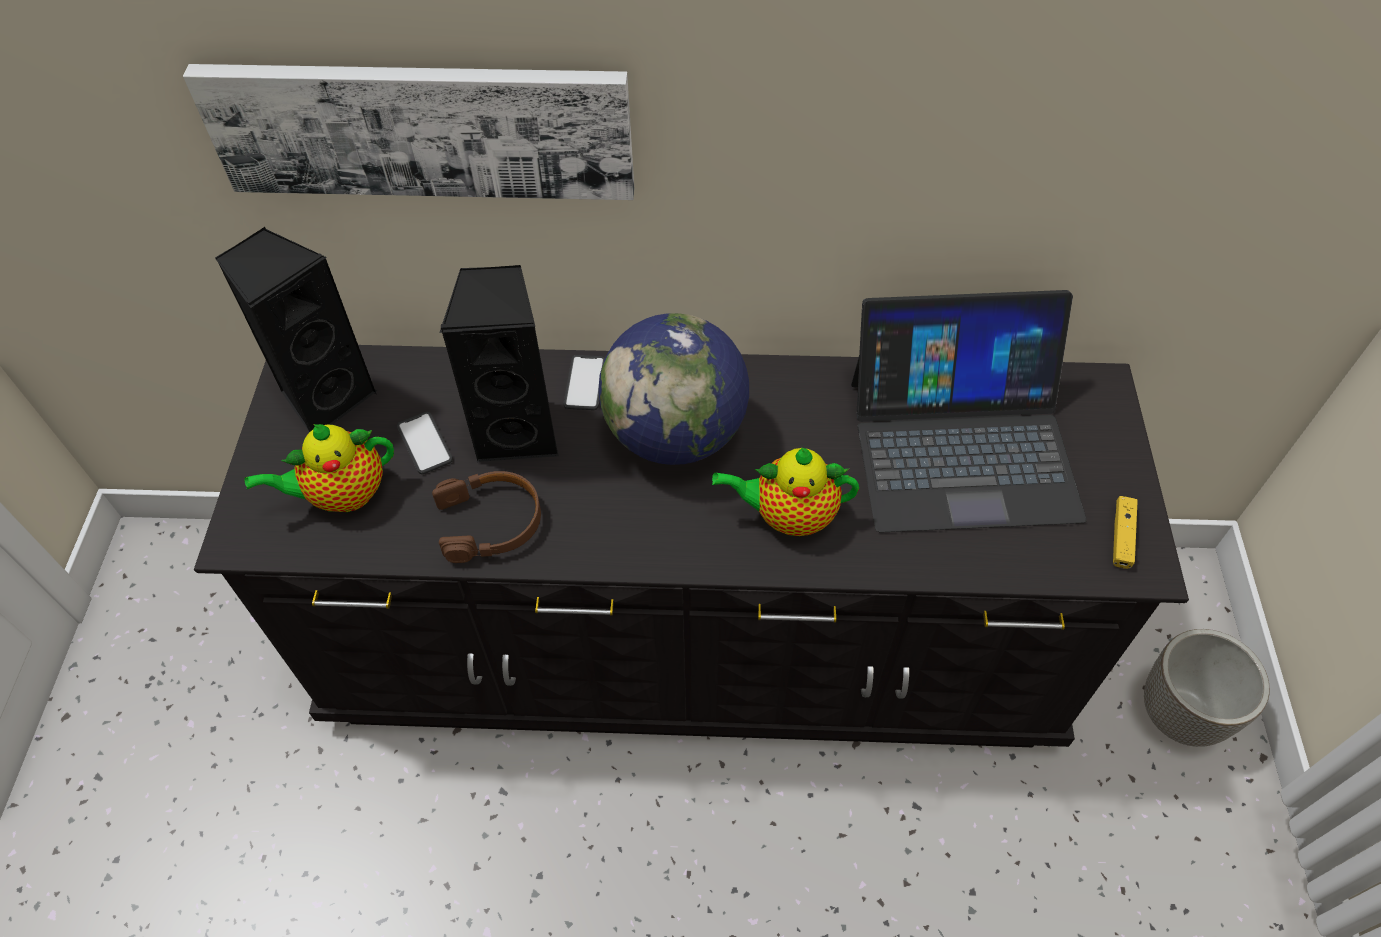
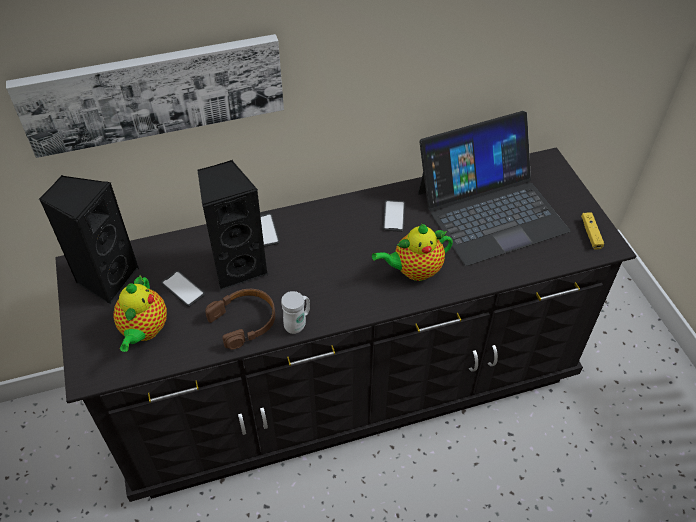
camera: 20 degrees left, 5 degrees down
teapot [244,424,394,512] -> teapot turned 45 degrees counterclockwise [113,275,167,352]
globe [599,313,749,465] -> none
planter [1144,629,1270,747] -> none
none -> white mug [281,291,310,334]
none -> phone [383,200,405,232]

